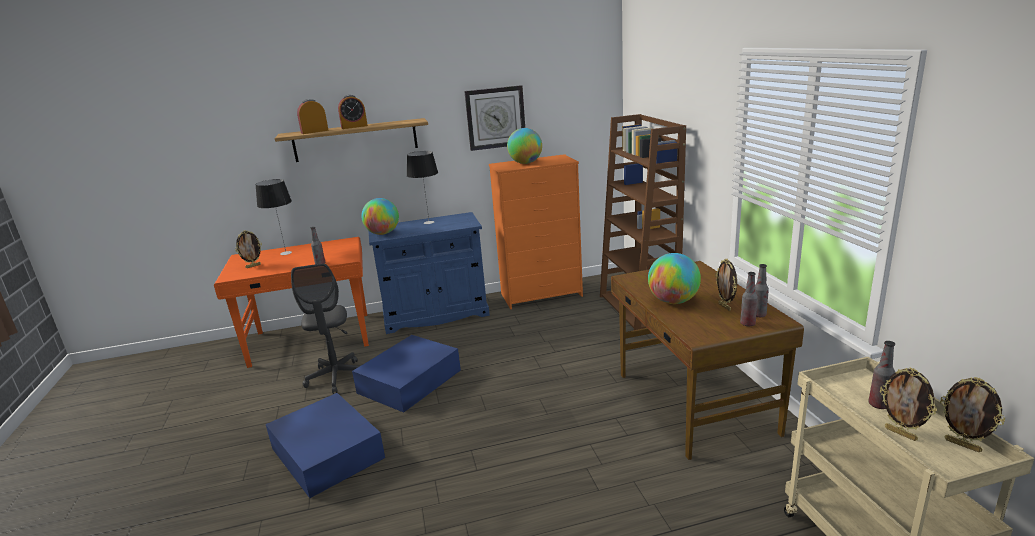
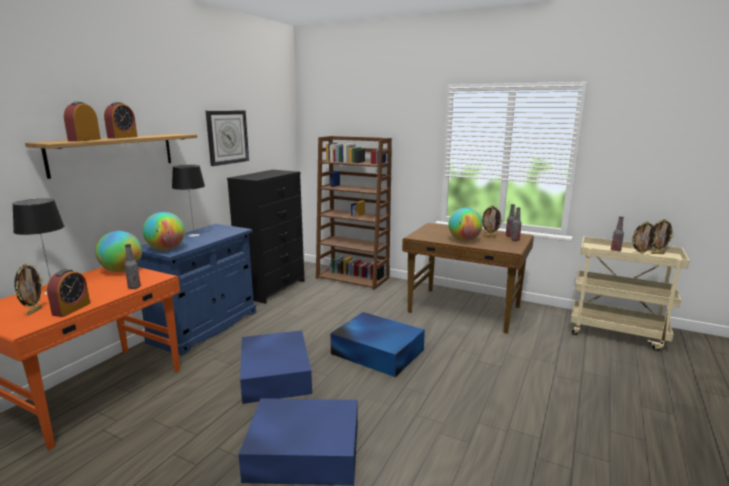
camera: 50 degrees left, 5 degrees down
grey office chair [291,263,360,394] -> none
orange dresser [489,154,583,309] -> black dresser [227,170,305,304]
globe [507,128,542,164] -> globe moved to [95,231,142,272]
none -> alarm clock [47,269,90,317]
none -> blue storage box [330,312,425,377]

